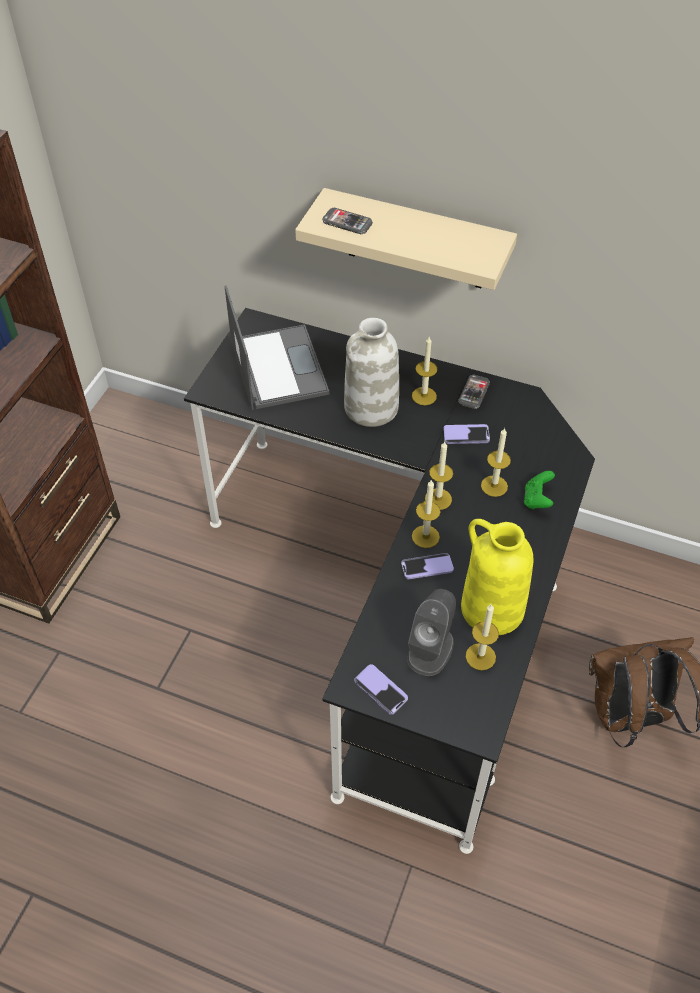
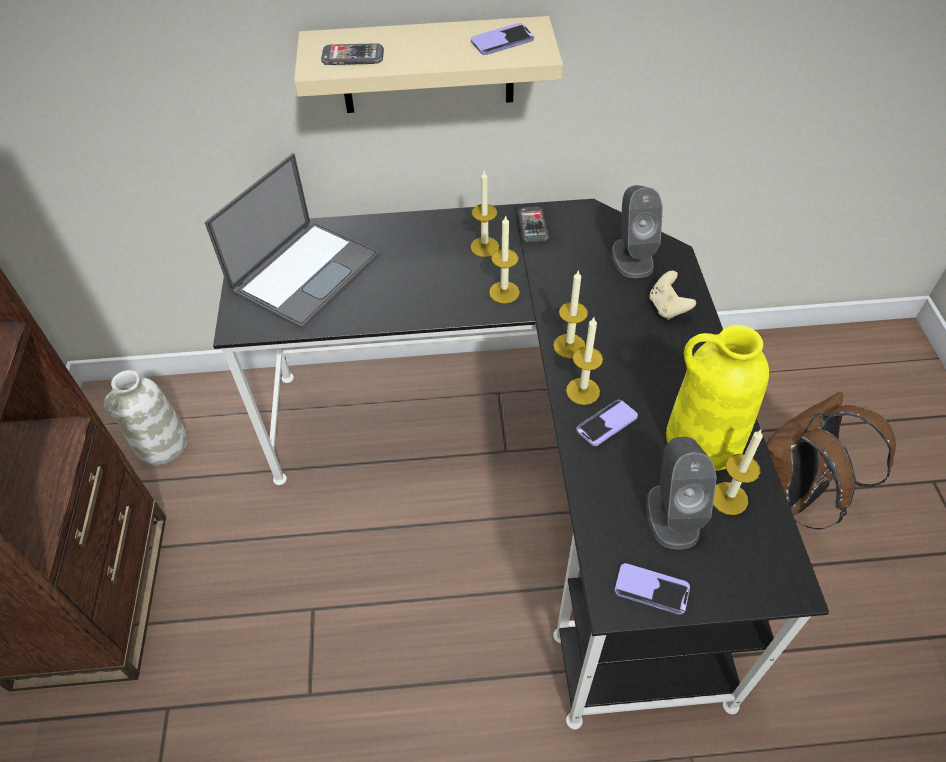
camera: 25 degrees left, 0 degrees up
laptop [225,285,329,410] -> laptop turned 75 degrees clockwise [205,153,380,330]
white vase [344,318,399,427] -> white vase moved to [104,370,188,465]
phone [443,424,490,444] -> phone moved to [471,23,534,55]
candle [481,427,511,497] -> candle moved to [489,215,520,304]
green game controller [524,471,555,510] -> beige game controller [649,271,696,320]
none -> grey speaker [611,185,663,278]

